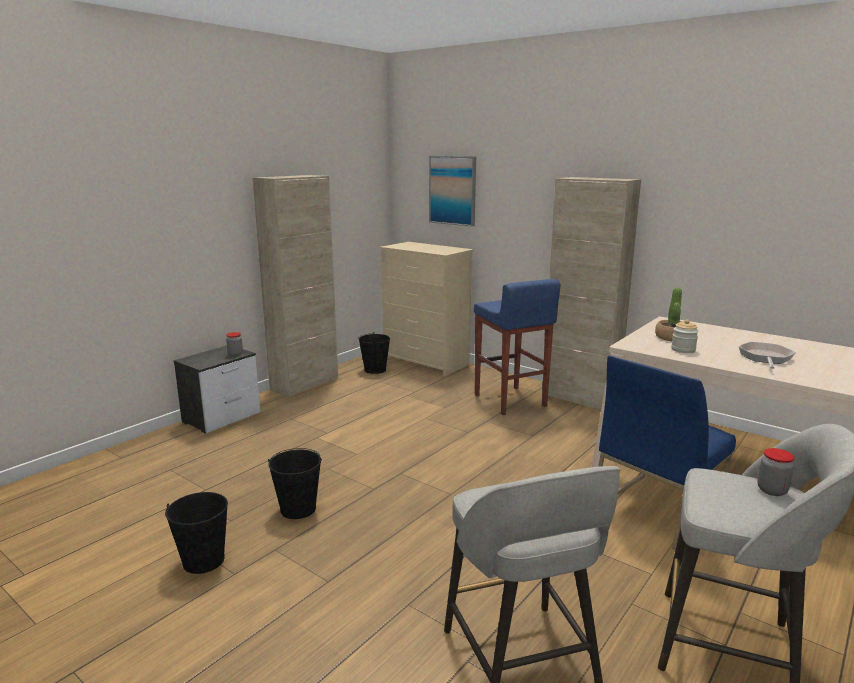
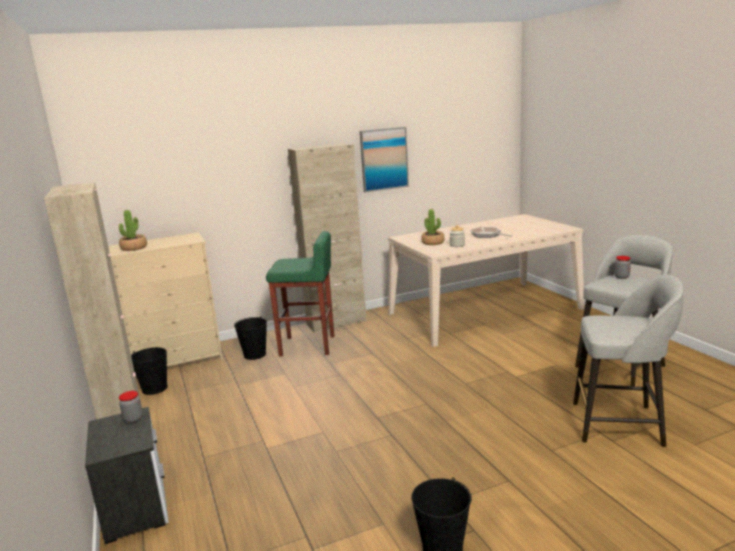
camera: 60 degrees left, 0 degrees up
black bucket [268,448,322,519] -> black bucket moved to [234,316,267,360]
picture [429,156,476,227] -> picture moved to [360,127,409,193]
blue stool [474,279,560,415] -> green stool [266,231,334,356]
blue chair [598,356,736,550] -> none
none -> potted plant [119,210,147,251]

